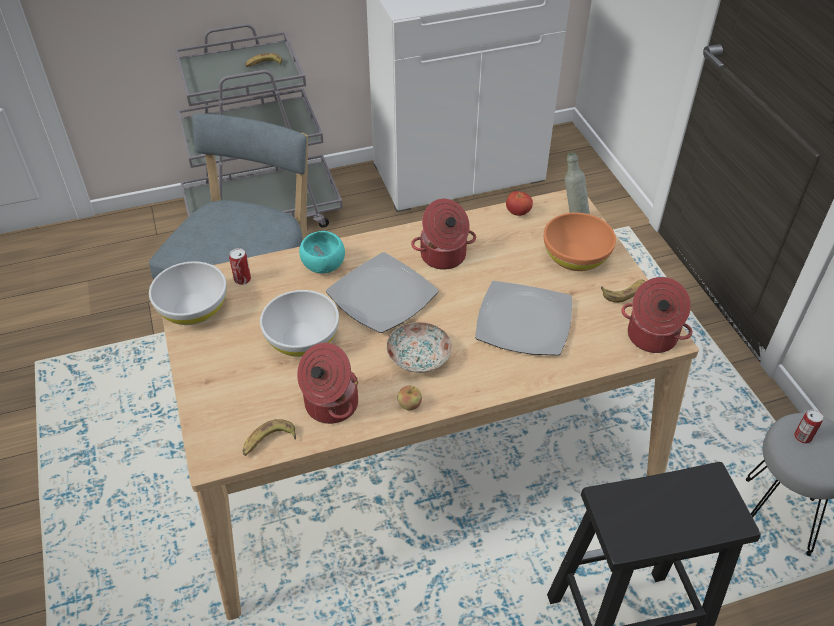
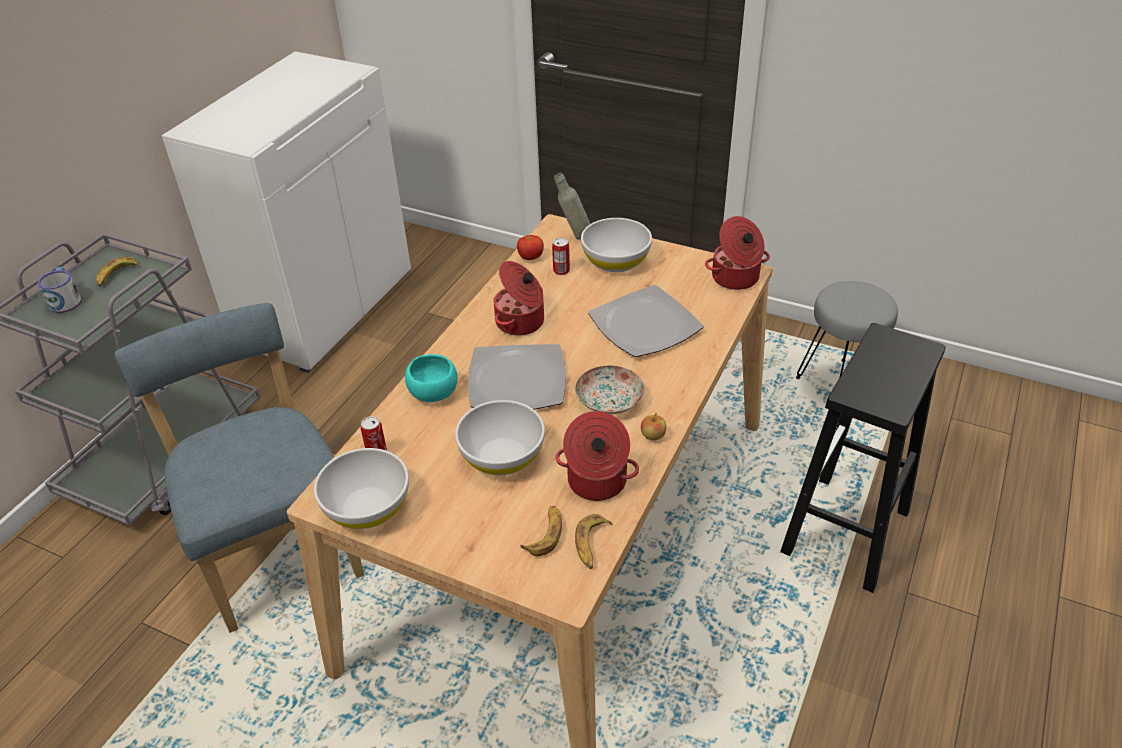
camera: 45 degrees left, 5 degrees down
orange bowl [544,212,616,271] -> white bowl [581,218,652,272]
banana [601,279,645,303] -> banana moved to [520,506,562,556]
can [794,409,823,444] -> can moved to [552,238,570,275]
none -> mug [38,267,81,313]

